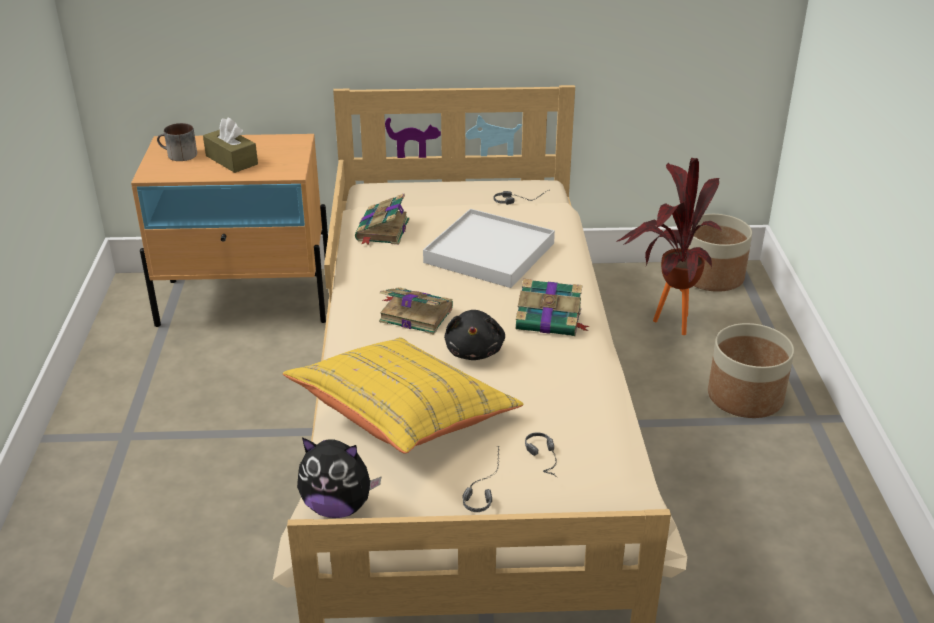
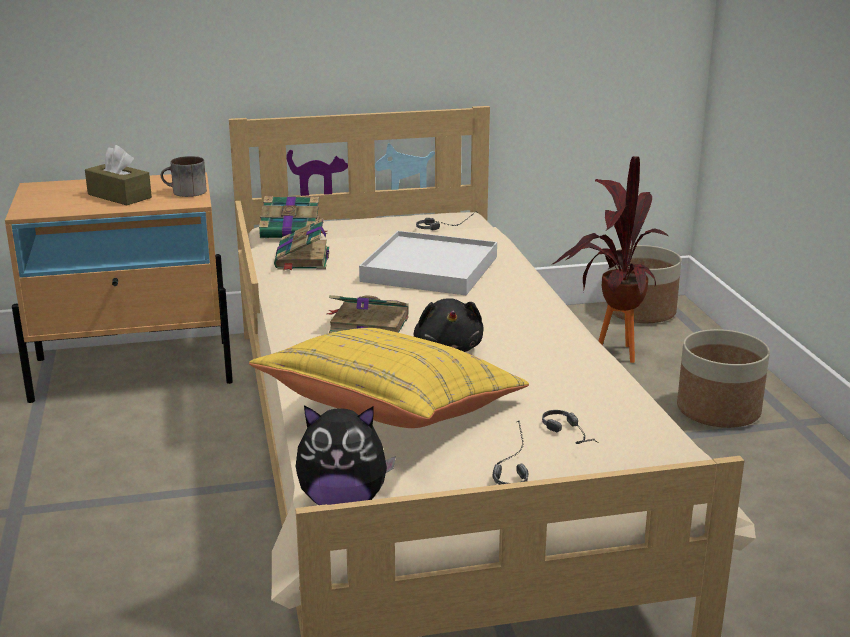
camera: 10 degrees left, 10 degrees down
mug [157,123,197,161] -> mug moved to [161,156,207,197]
book [516,279,589,336] -> book moved to [259,196,327,238]

